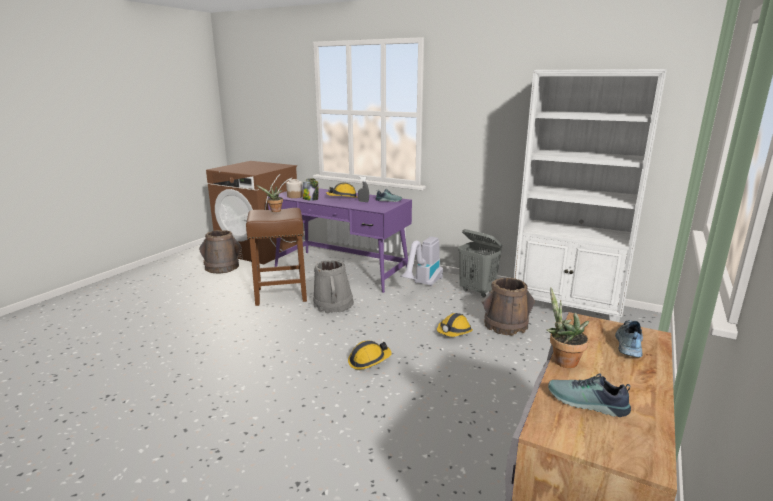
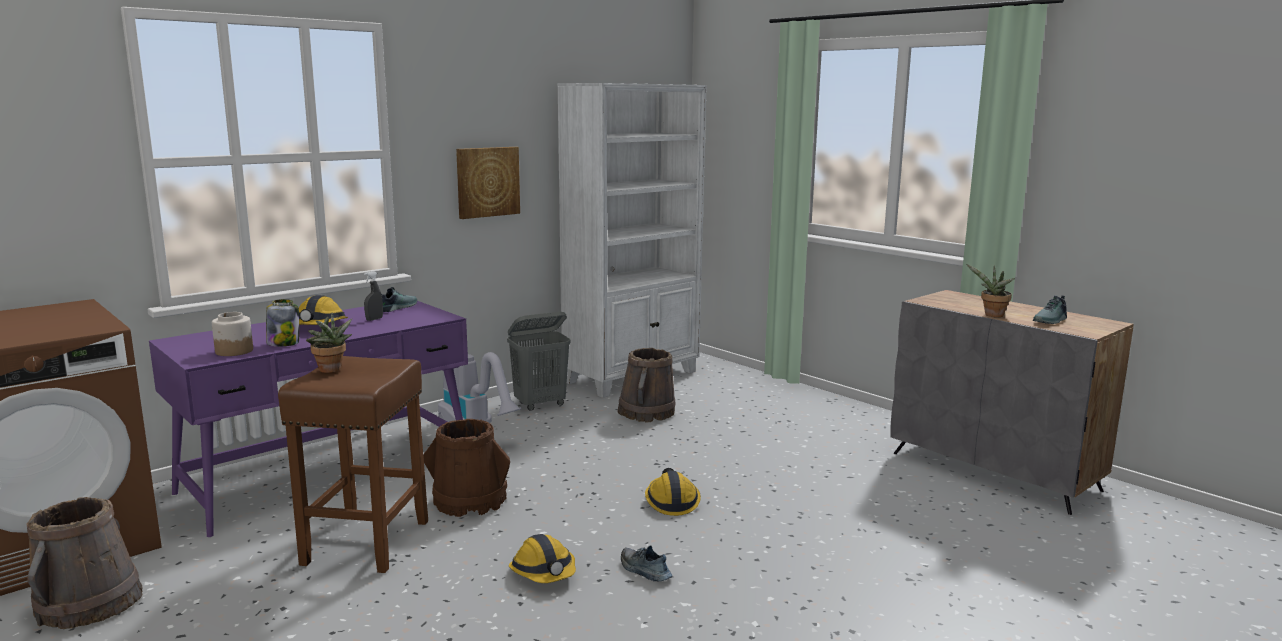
camera: 70 degrees left, 5 degrees down
grey bucket [313,260,354,313] -> brown bucket [423,419,510,517]
hard hat [437,313,473,337] -> hard hat moved to [509,534,576,583]
shoe [615,320,643,357] -> shoe moved to [621,545,672,581]
none -> picture [456,147,520,219]

